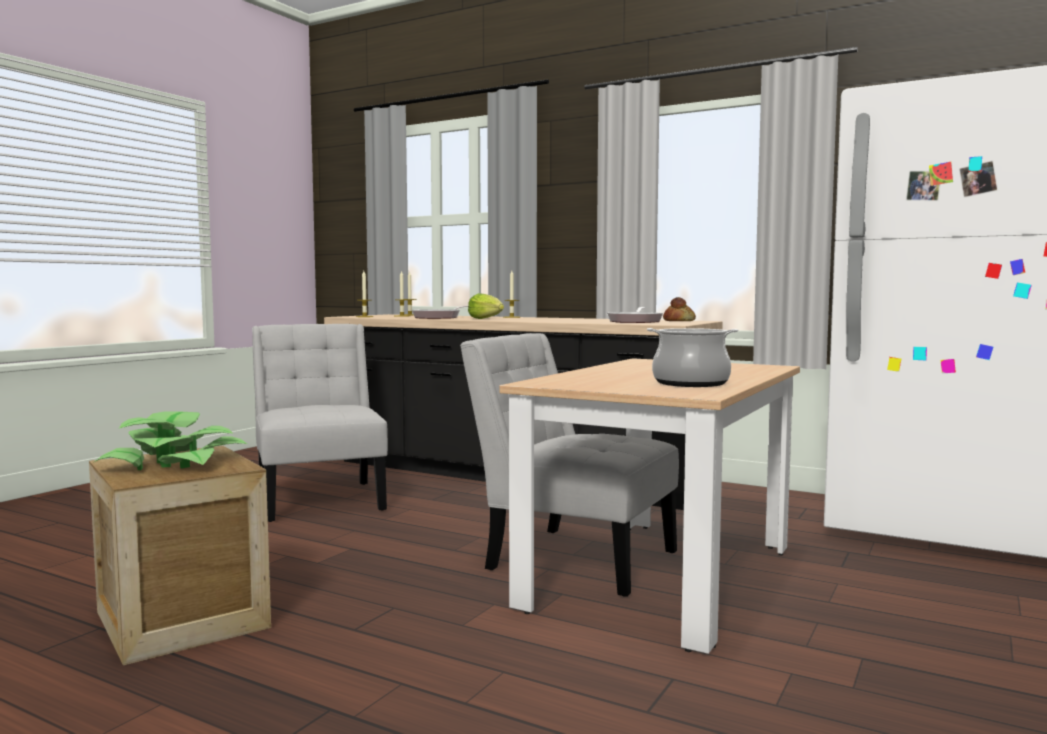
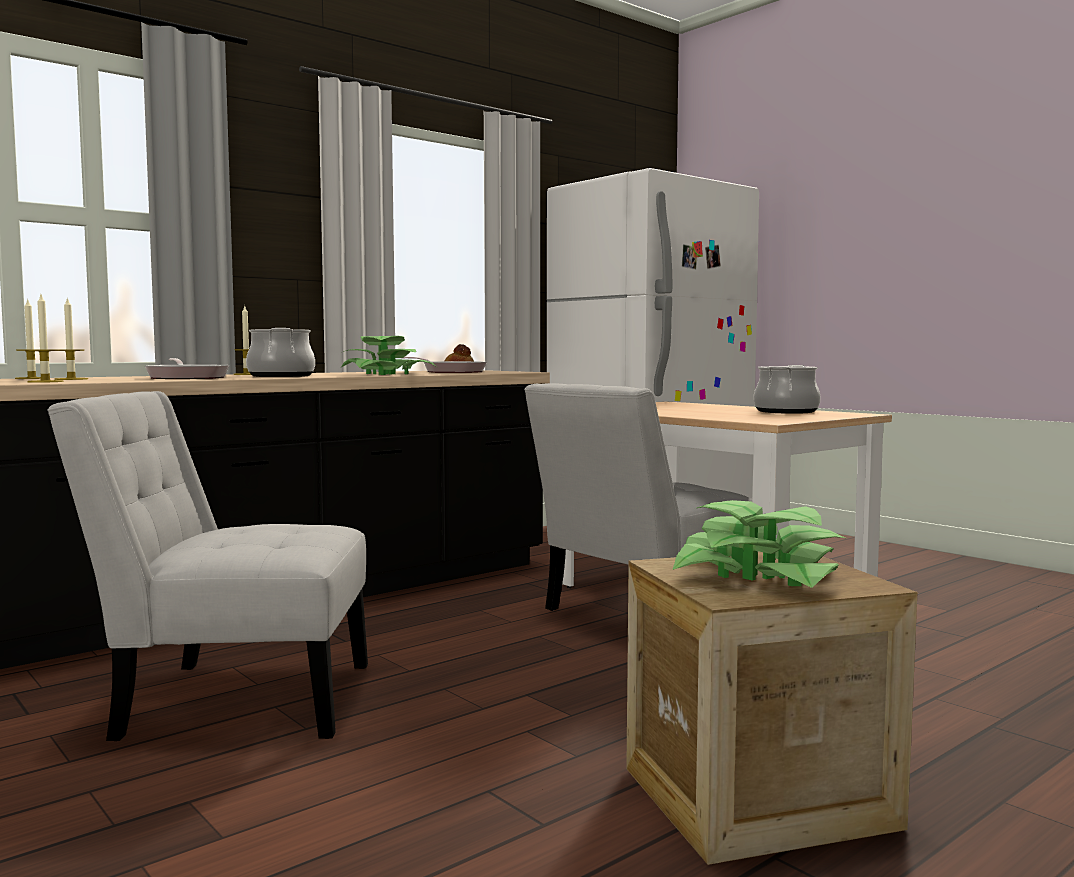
camera: 70 degrees left, 0 degrees up
lettuce [468,293,504,319] -> cooking pot [246,328,315,377]
none -> potted plant [341,336,437,375]

